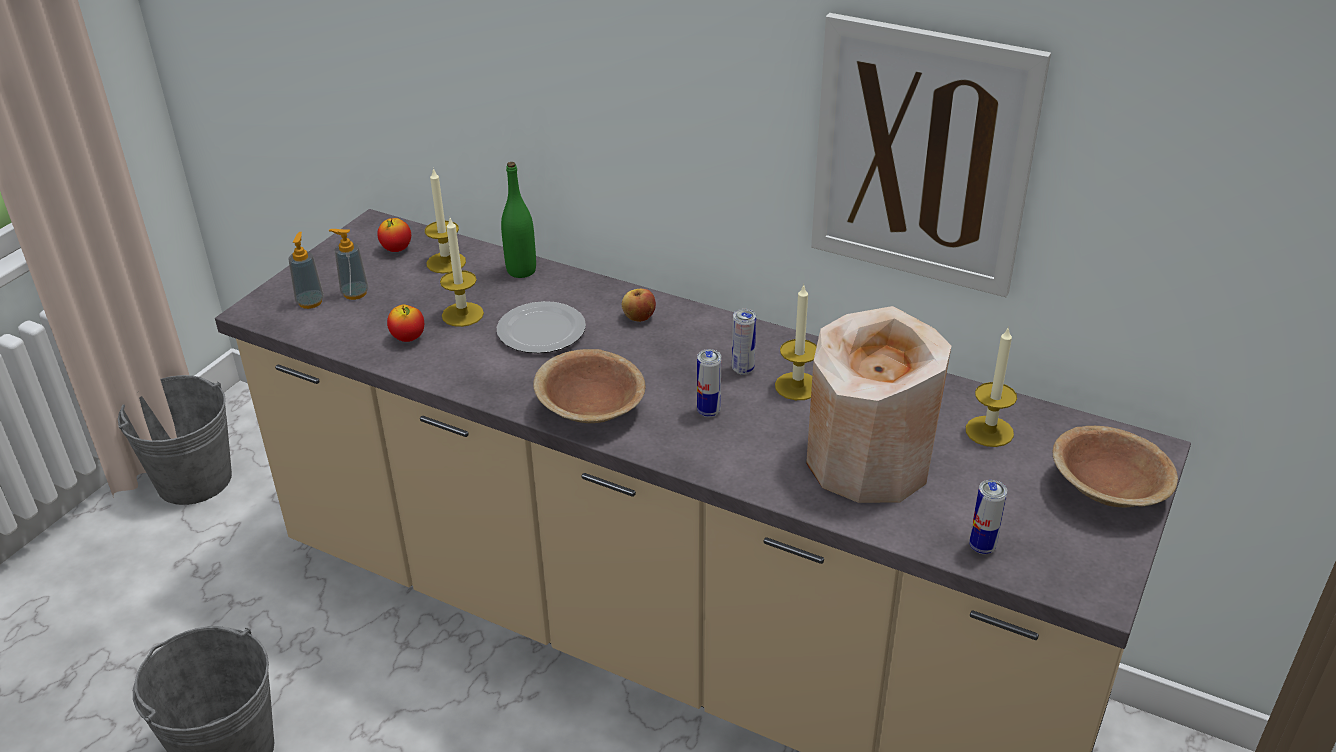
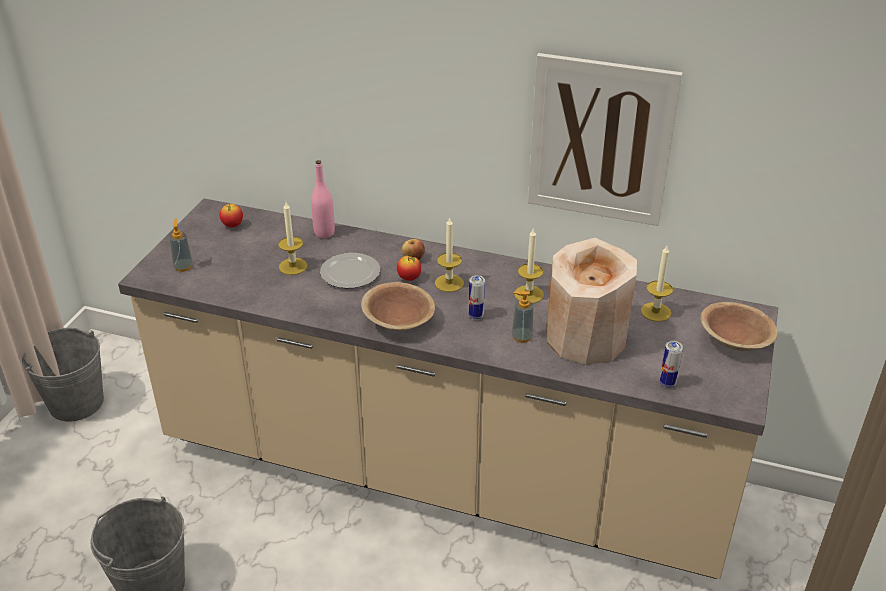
camera: 10 degrees left, 0 degrees up
soap dispenser [329,229,369,300] -> soap dispenser moved to [512,291,533,343]
apple [387,304,424,342] -> apple moved to [397,256,421,281]
candle [425,168,466,274] -> candle moved to [435,217,464,292]
green bottle [501,162,536,278] -> pink bottle [311,160,335,238]
can [732,309,756,375] -> none

